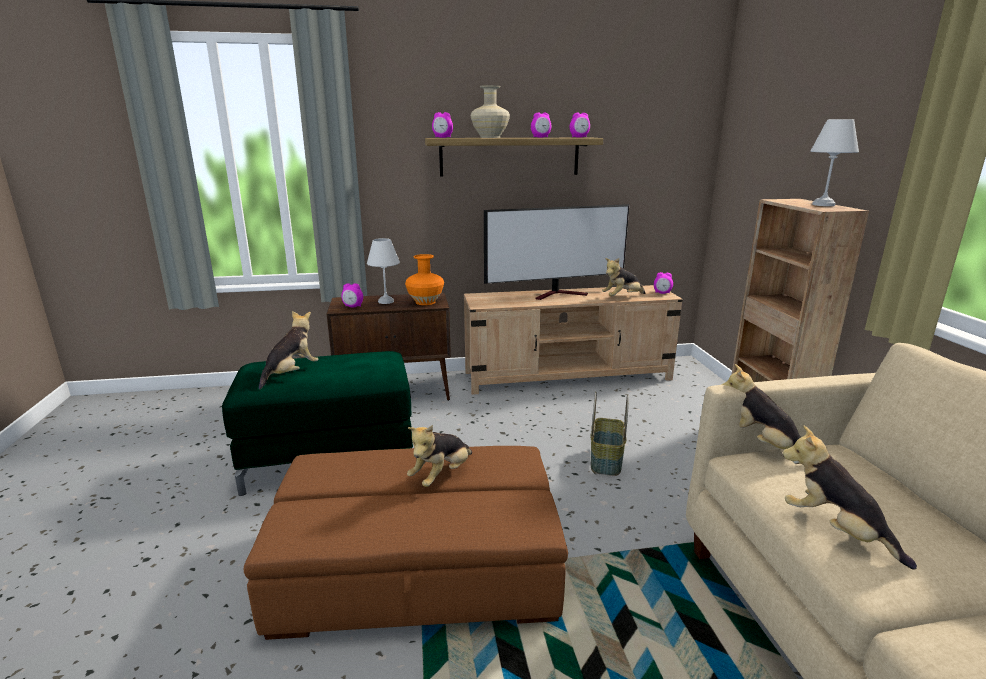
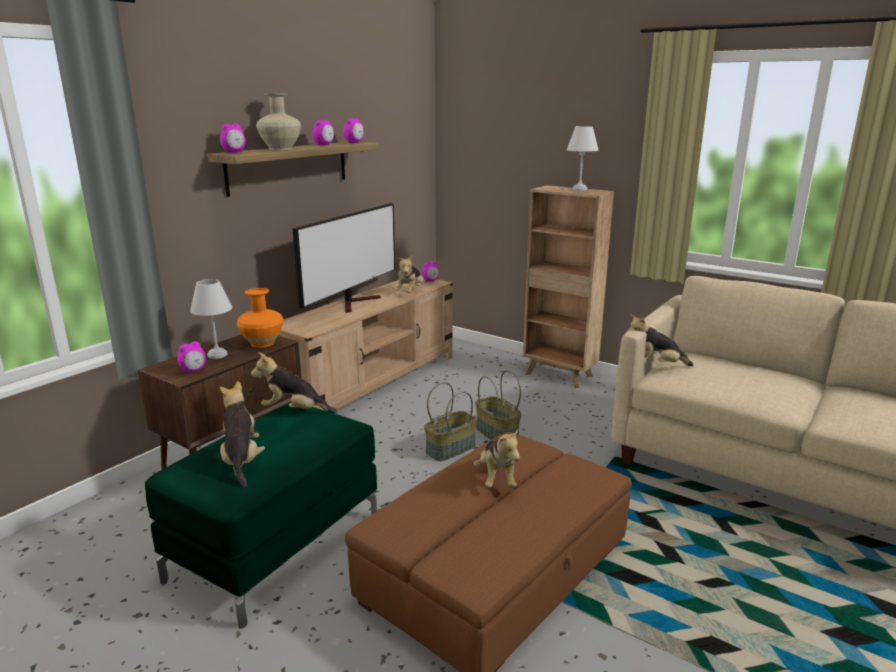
camera: 45 degrees left, 0 degrees up
plush toy [782,426,917,570] -> plush toy moved to [251,352,338,414]
none -> basket [424,382,477,461]

